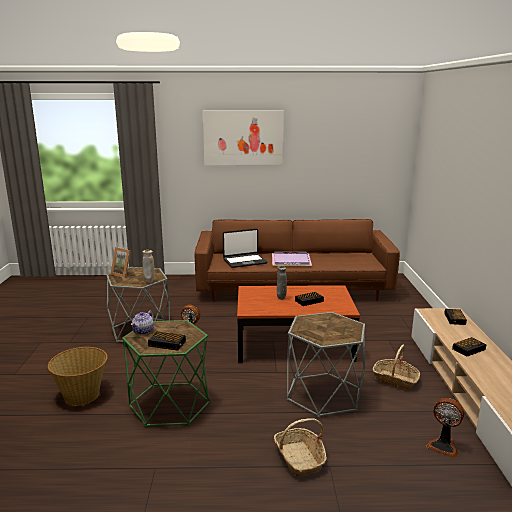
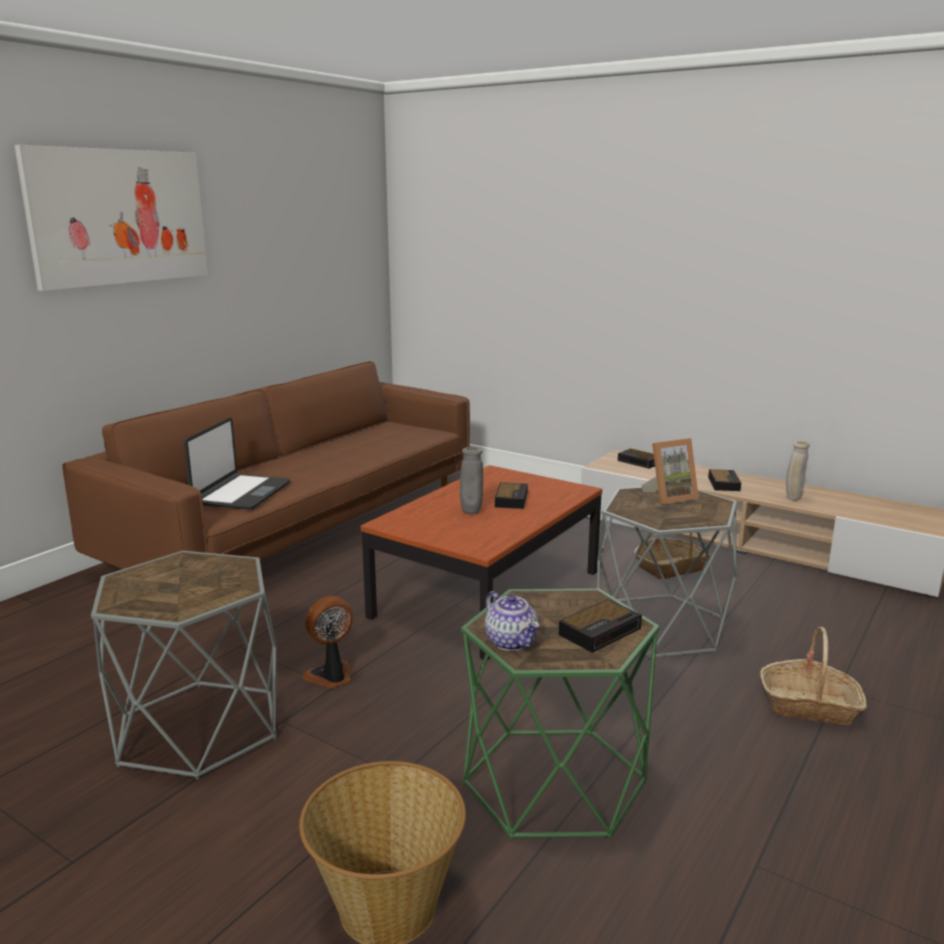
camera: 55 degrees left, 0 degrees up
picture frame [111,247,131,278] -> picture frame moved to [642,438,699,505]
beige vase [142,250,155,283] -> beige vase moved to [786,441,810,500]
purple tray [272,251,312,267] -> none
fan [426,398,464,458] -> none

